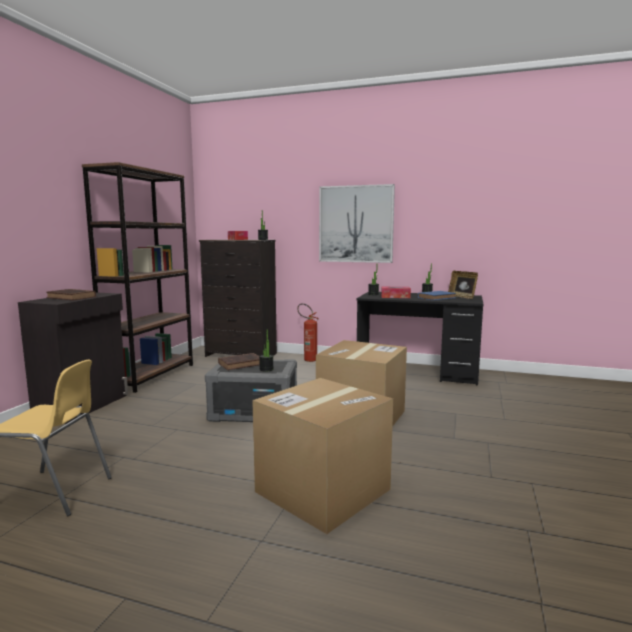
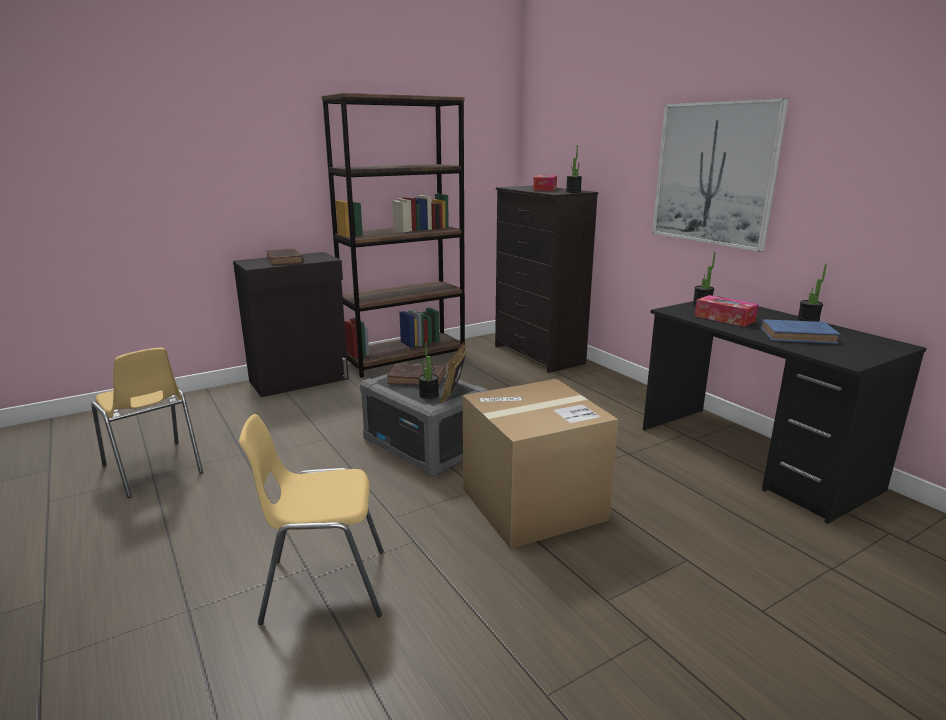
camera: 40 degrees right, 10 degrees up
cardboard box [252,378,393,534] -> yellow chair [239,414,384,625]
fire extinguisher [297,303,319,362] -> none
picture frame [448,271,478,299] -> picture frame moved to [440,342,466,403]

